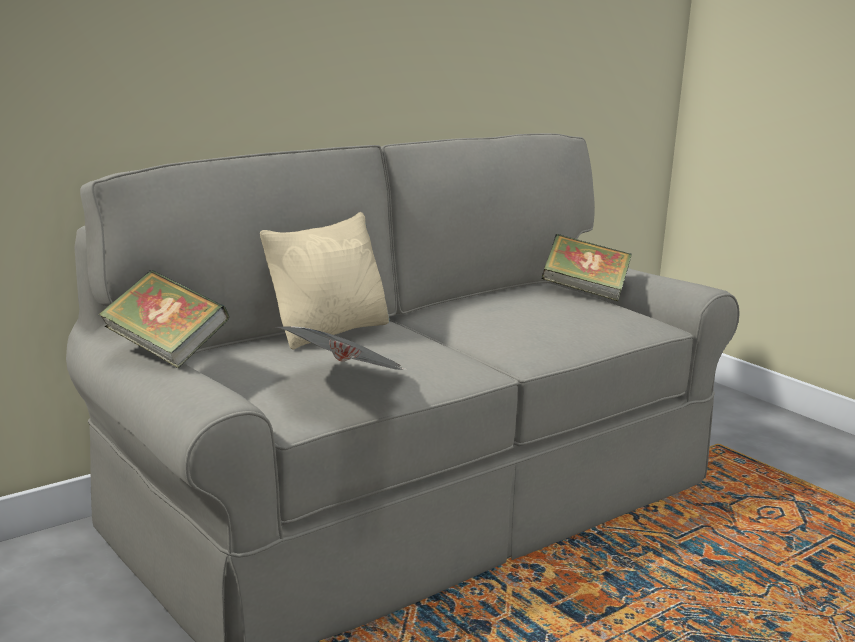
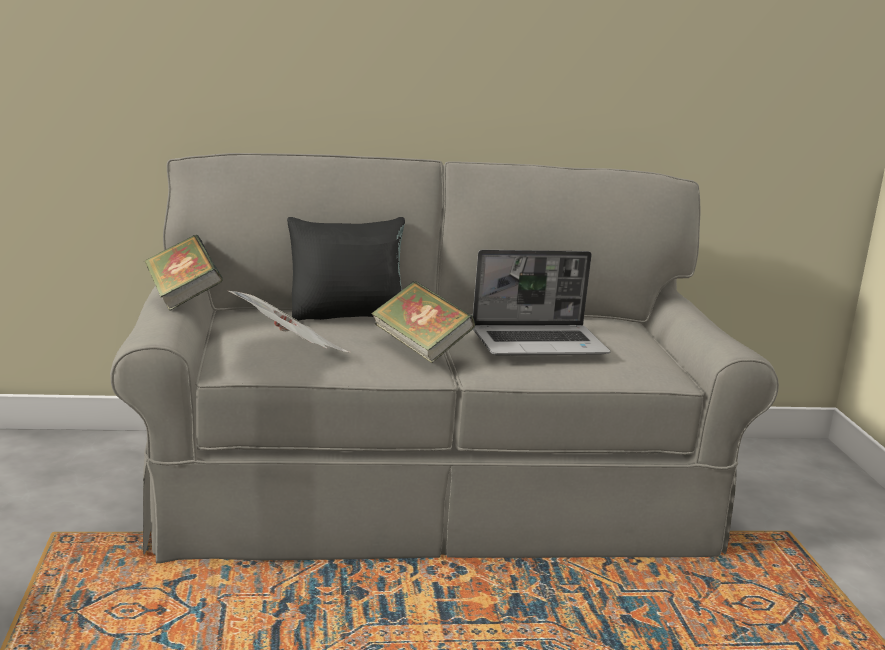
camera: 30 degrees right, 0 degrees up
beige pillow [260,212,390,349] -> black pillow [287,217,405,321]
book [541,234,632,301] -> book moved to [371,281,475,363]
none -> laptop [473,250,610,356]

